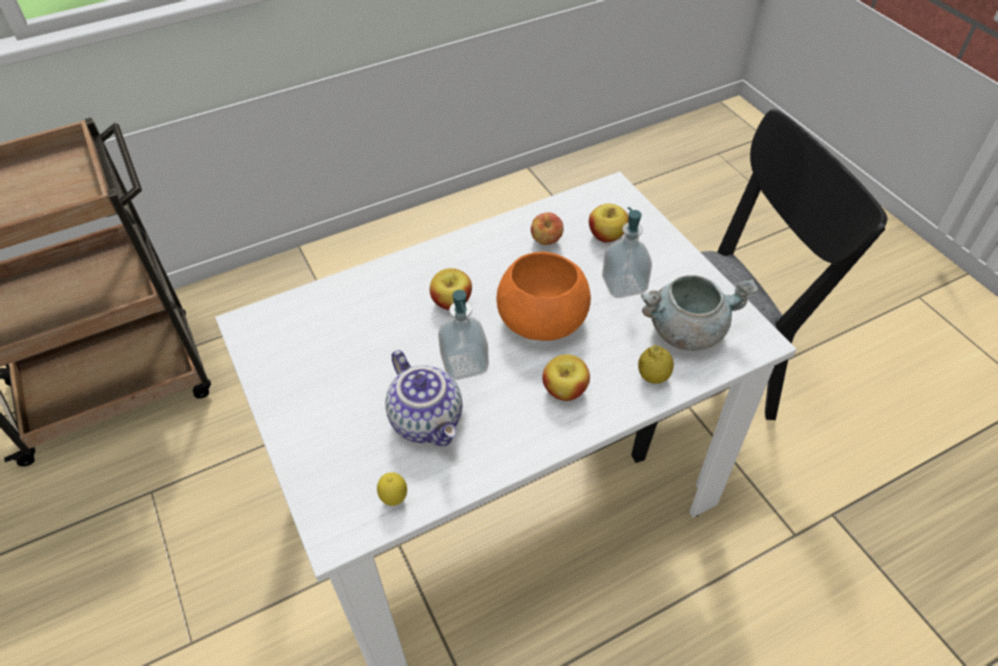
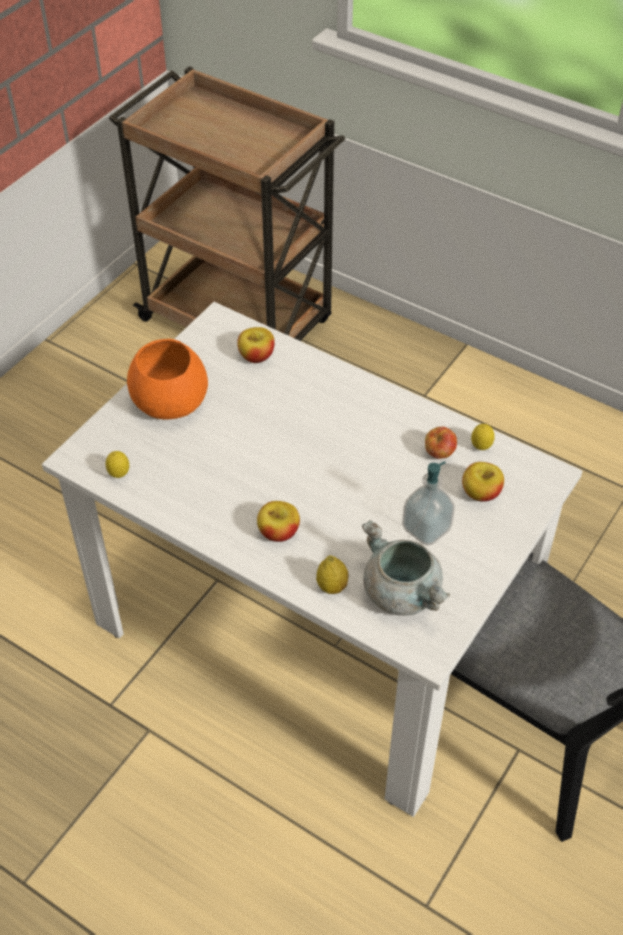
camera: 60 degrees right, 0 degrees up
teapot [385,350,463,447] -> none
apple [430,268,472,310] -> apple moved to [237,327,275,363]
soap dispenser [438,290,489,380] -> none
orange bowl [496,251,591,341] -> orange bowl moved to [127,339,208,420]
none -> lemon [471,424,495,450]

